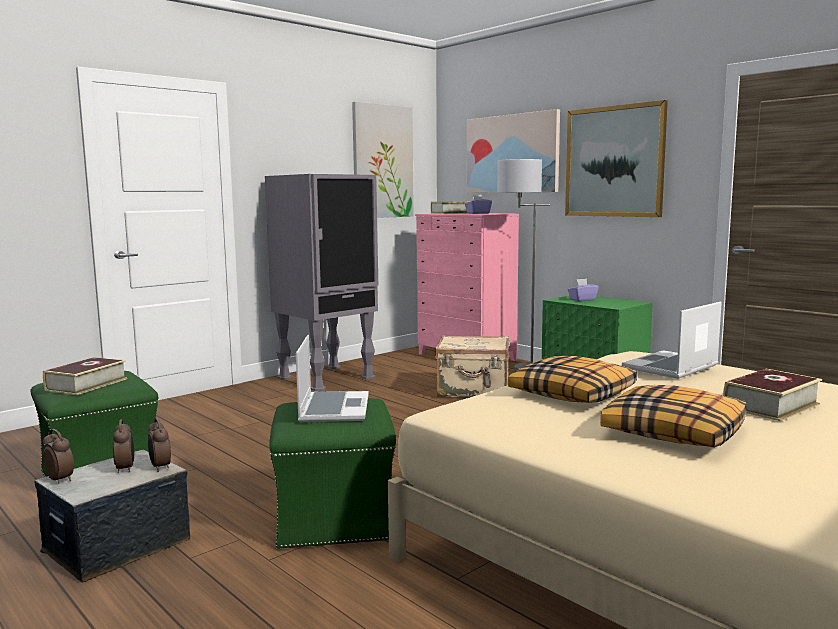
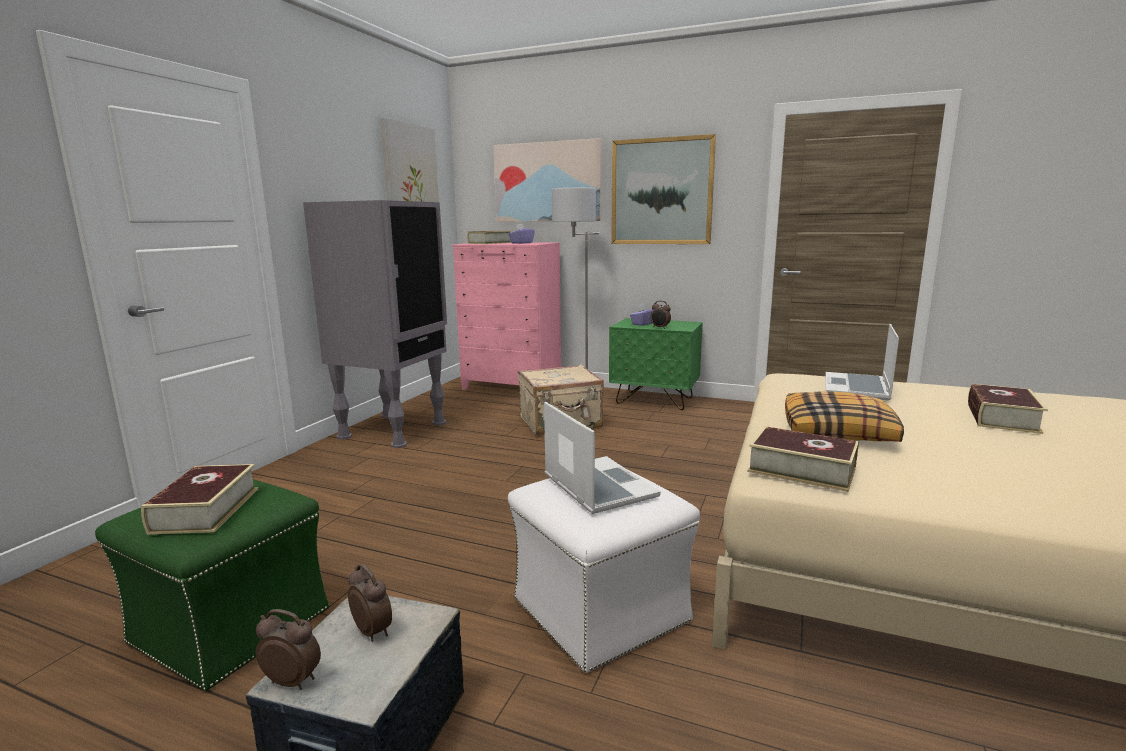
camera: 25 degrees left, 5 degrees up
alarm clock [148,418,171,472] -> alarm clock moved to [650,301,671,329]
green ottoman [269,398,396,549] -> white ottoman [508,469,700,673]
pillow [600,385,747,447] -> none
none -> book [747,426,859,492]

